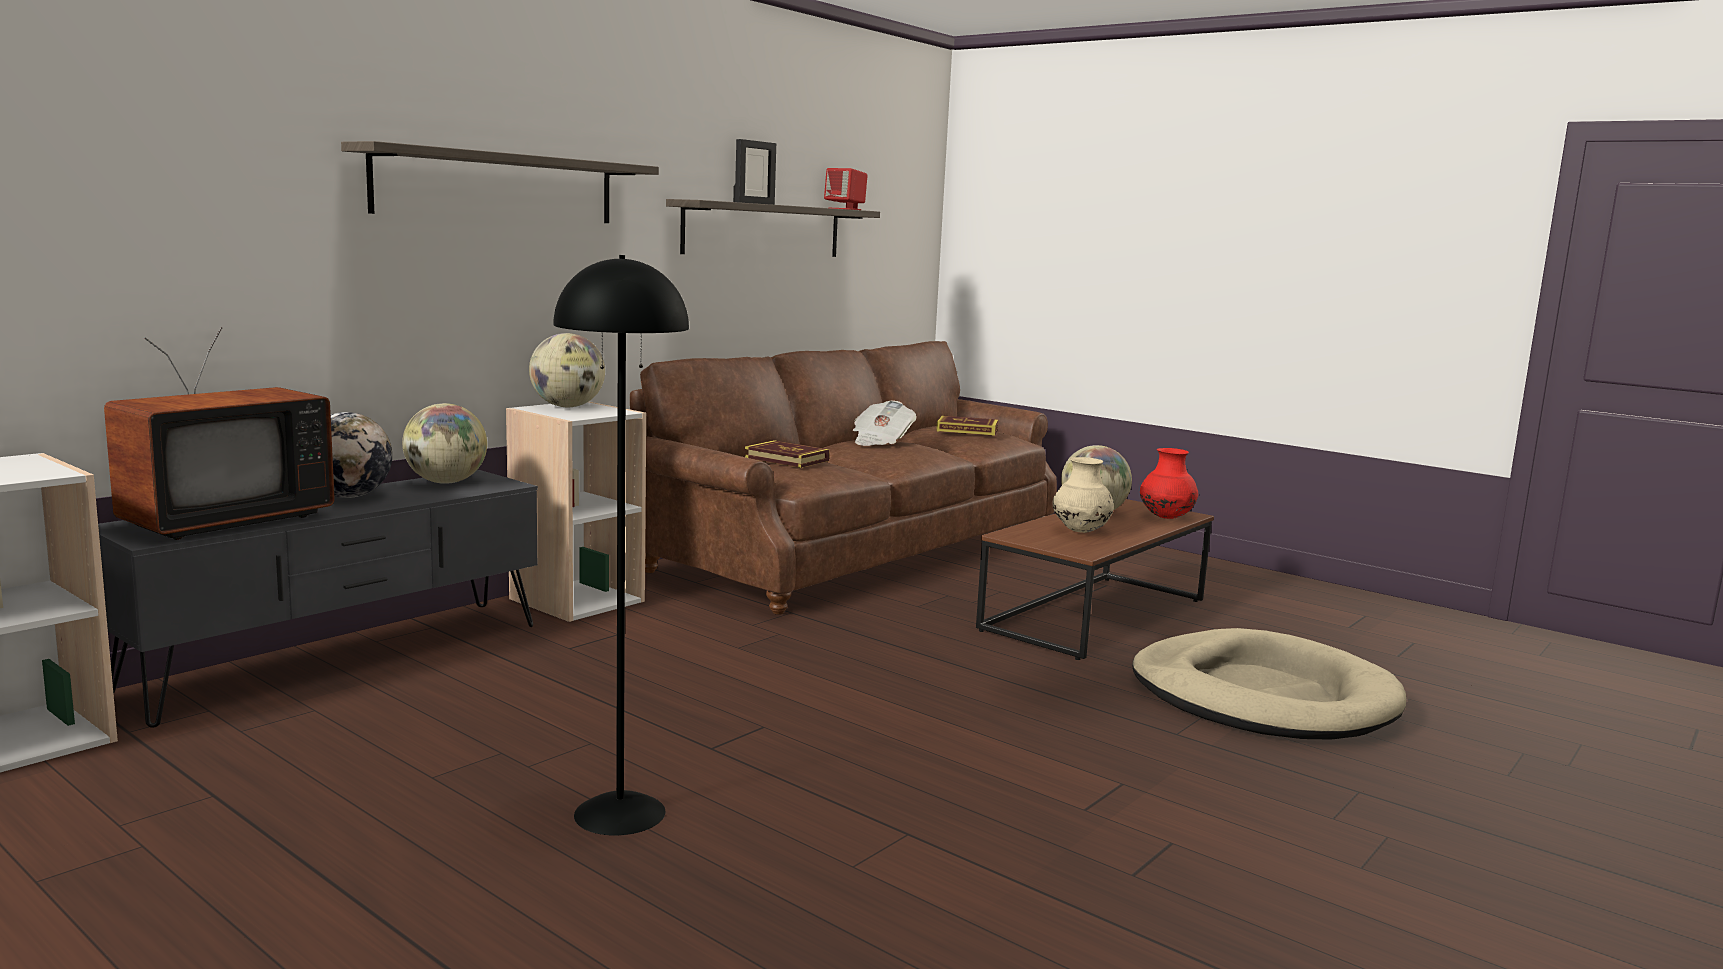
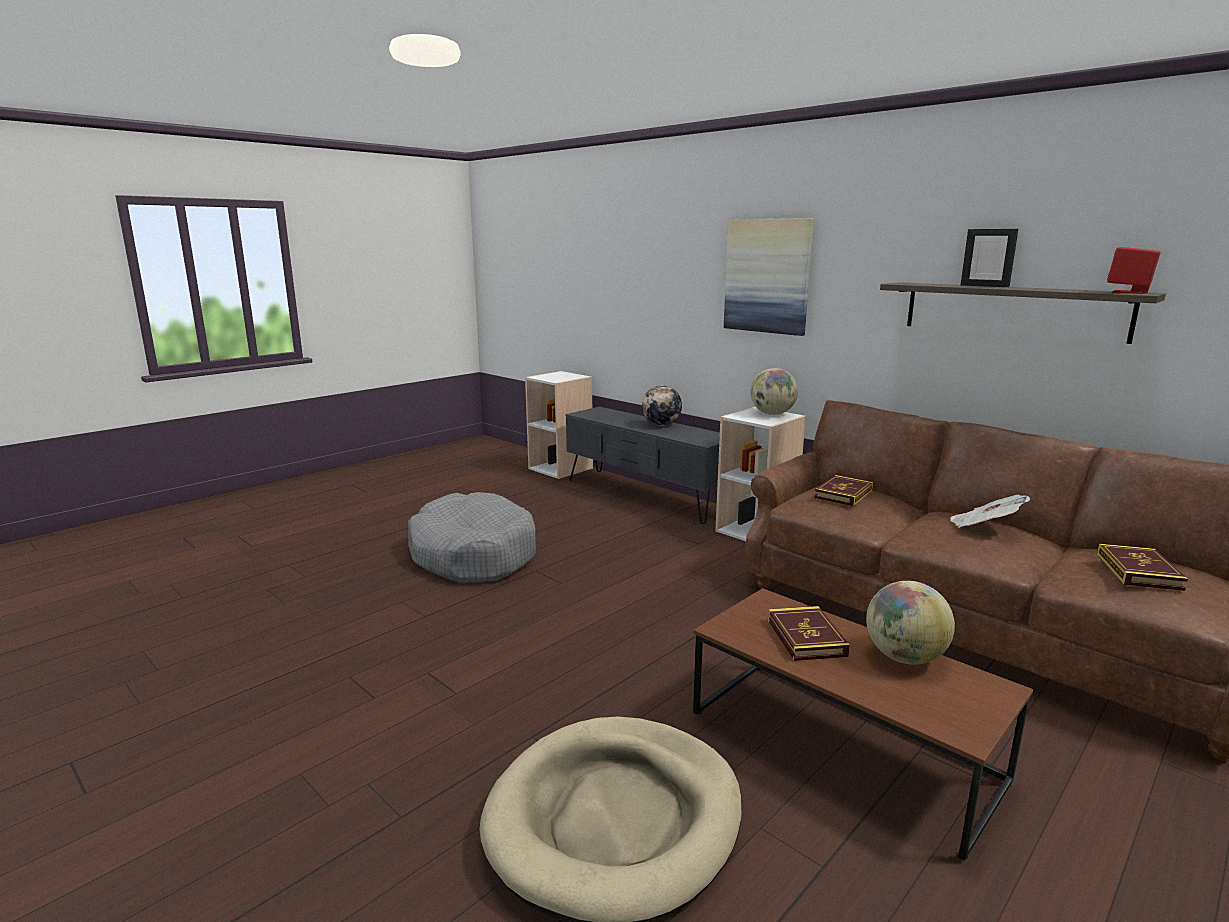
camera: 95 degrees right, 5 degrees up
television [104,327,335,540] -> none
shelf [341,141,659,223] -> picture [724,218,814,336]
globe [402,403,487,484] -> none
black floor lamp [553,255,689,836] -> grey dog bed [408,492,536,584]
beige vase [1052,457,1114,533] -> book [768,606,850,661]
red vase [1140,448,1198,519] -> none

